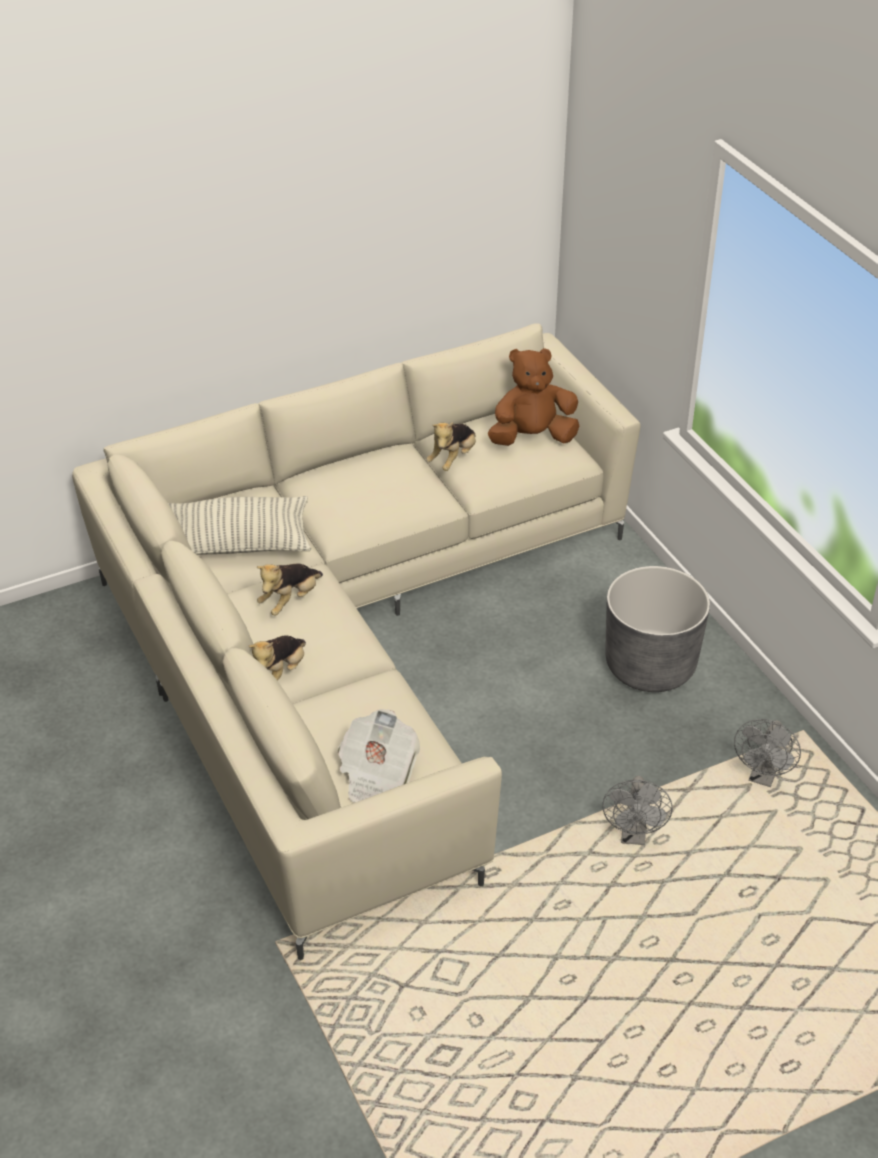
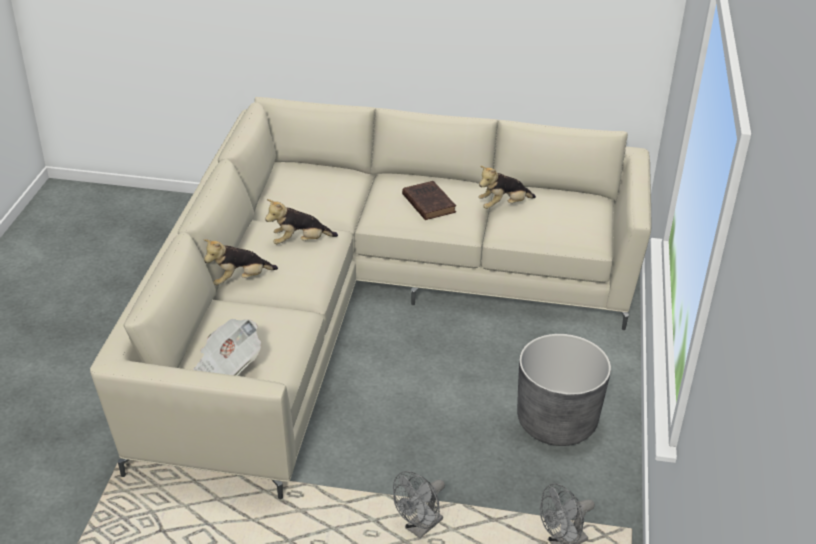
camera: 35 degrees right, 5 degrees down
pillow [168,496,311,555] -> none
brown plush toy [488,348,579,446] -> none
none -> brown book [402,181,456,220]

